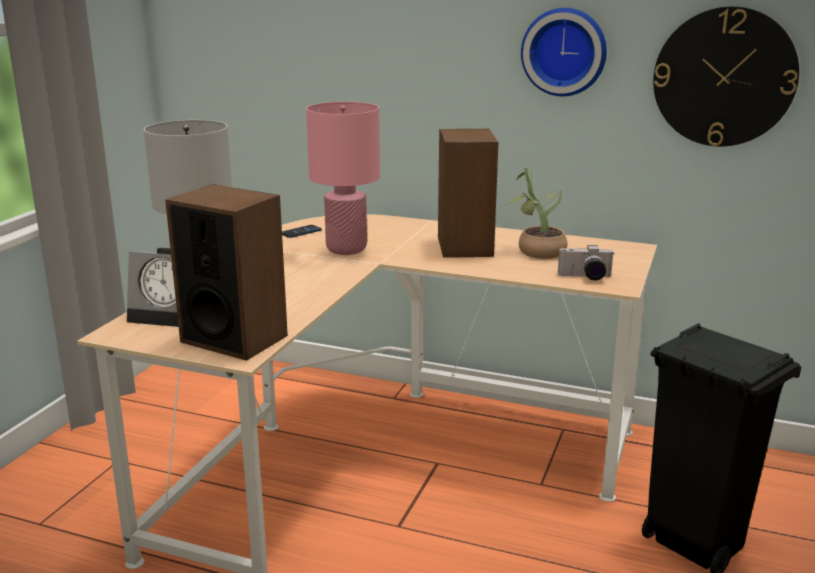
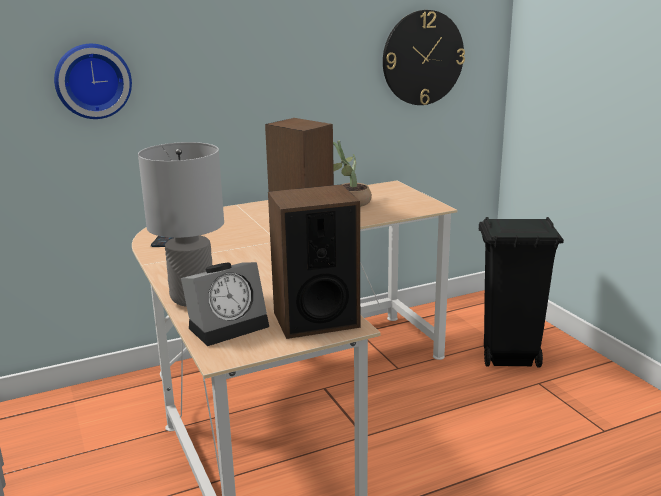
camera: 45 degrees left, 0 degrees up
pink table lamp [306,102,380,255] -> none
wall clock [521,8,607,96] -> wall clock moved to [54,44,132,119]
camera [558,245,615,280] -> none

